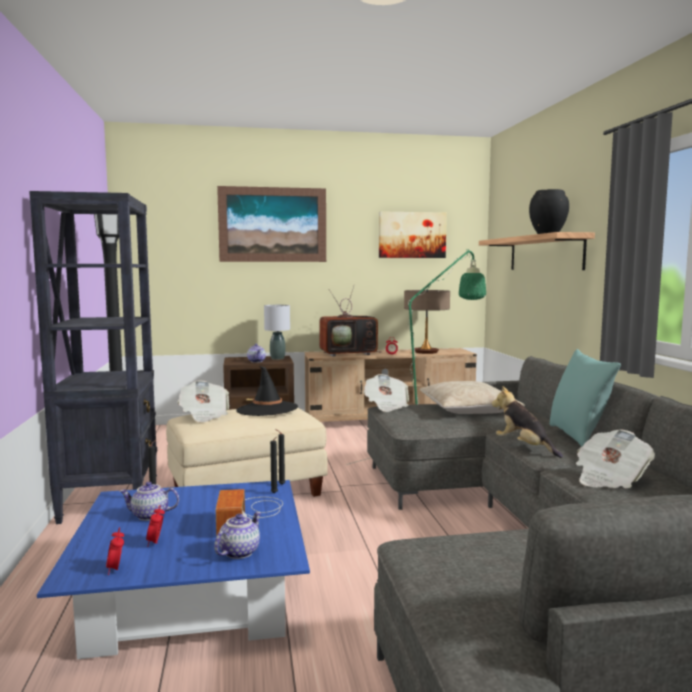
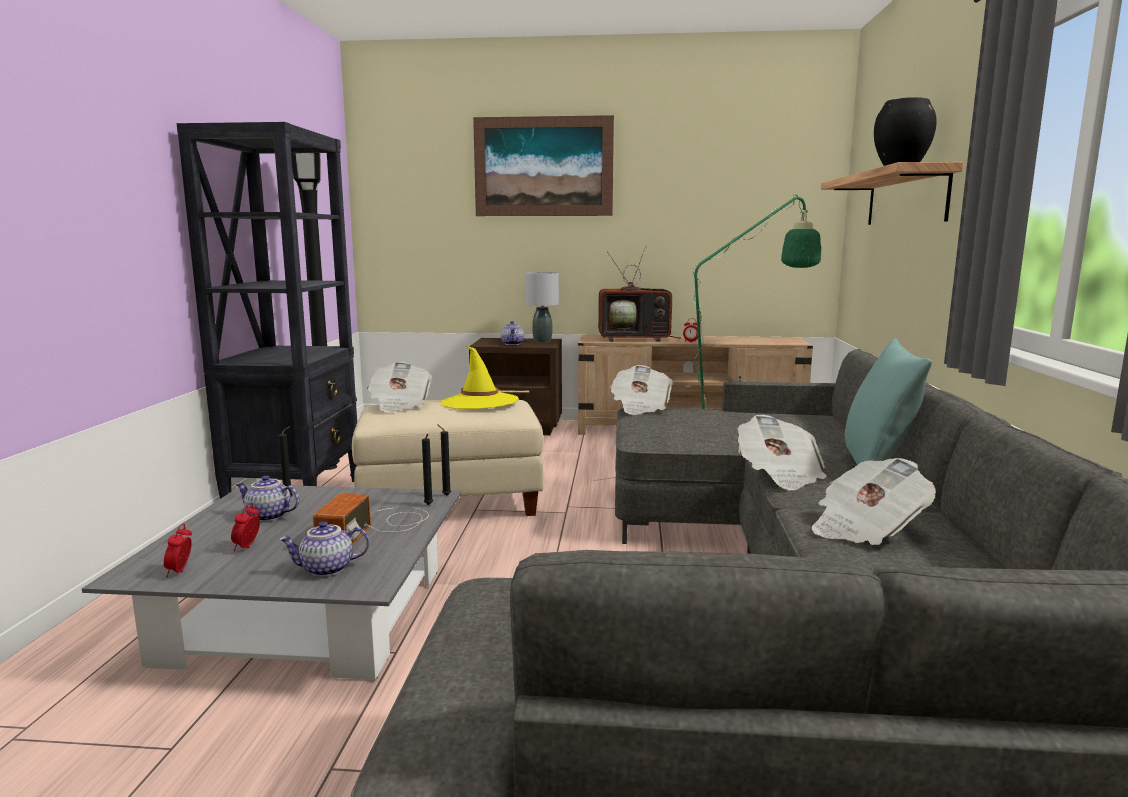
camera: 15 degrees right, 5 degrees up
blue coffee table [37,480,310,659] -> grey coffee table [82,484,462,680]
teapot [214,512,261,559] -> teapot turned 150 degrees counterclockwise [279,521,369,577]
black hat [236,366,298,416] -> yellow hat [441,346,519,409]
picture [379,211,447,258] -> none
table lamp [404,290,450,354] -> none
beige pillow [420,381,525,414] -> none
plush toy [492,386,563,458] -> newspaper [738,415,827,490]

